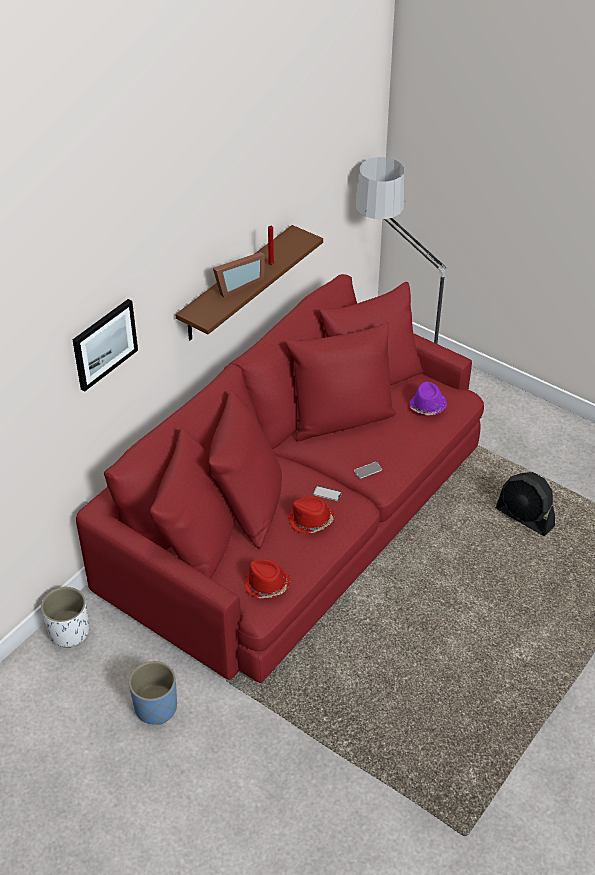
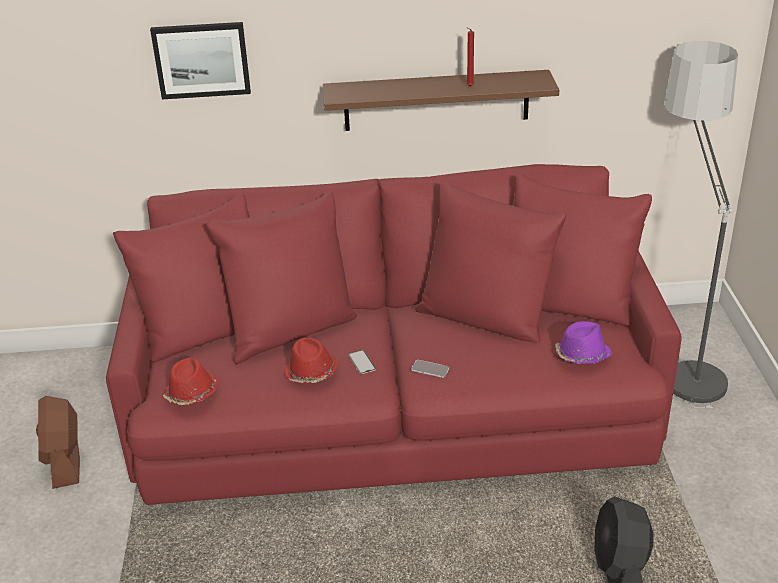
camera: 50 degrees right, 10 degrees down
white planter [41,587,89,648] -> none
blue planter [129,661,177,725] -> brown fan [36,396,80,489]
picture frame [213,252,265,298] -> none

